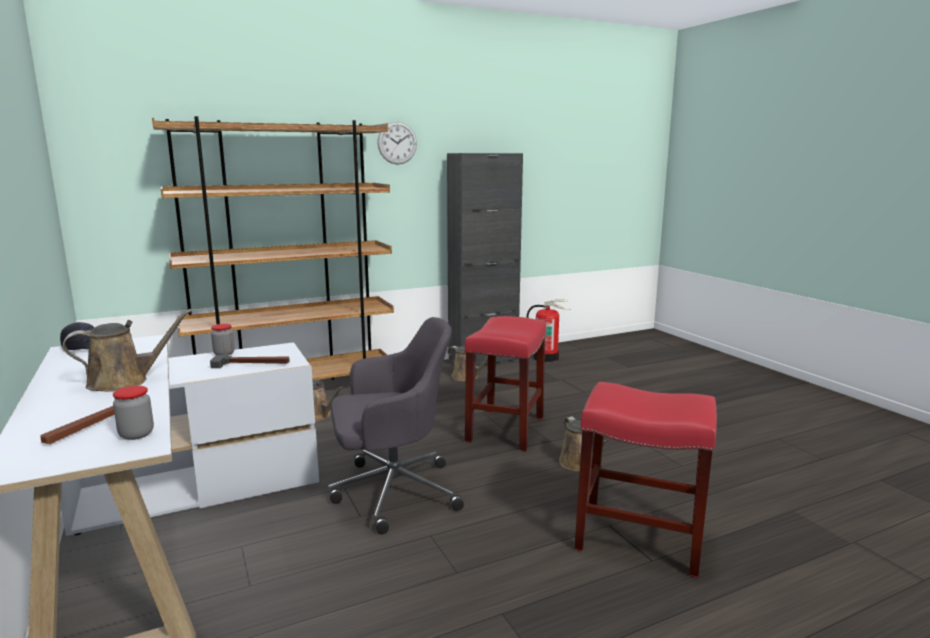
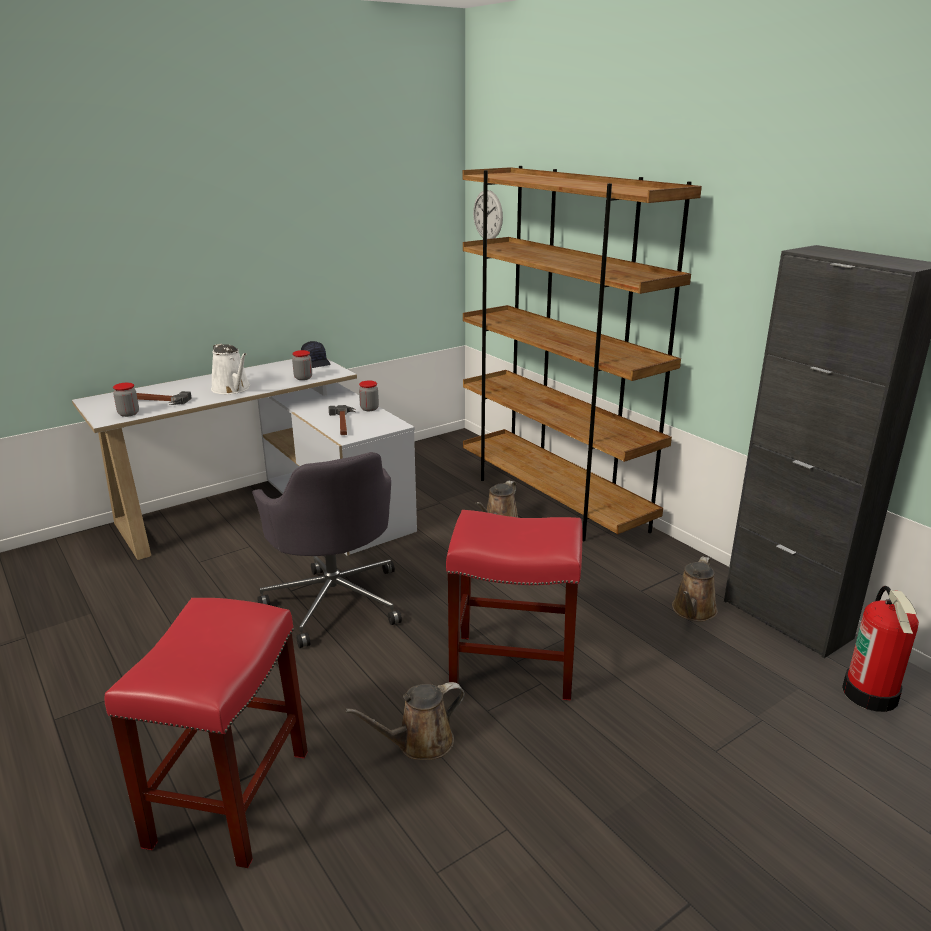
camera: 80 degrees right, 10 degrees up
brown watering can [62,309,192,392] -> white watering can [211,344,250,394]
wall clock [377,121,417,165] -> wall clock moved to [473,190,503,239]
none -> jar [292,350,312,380]

